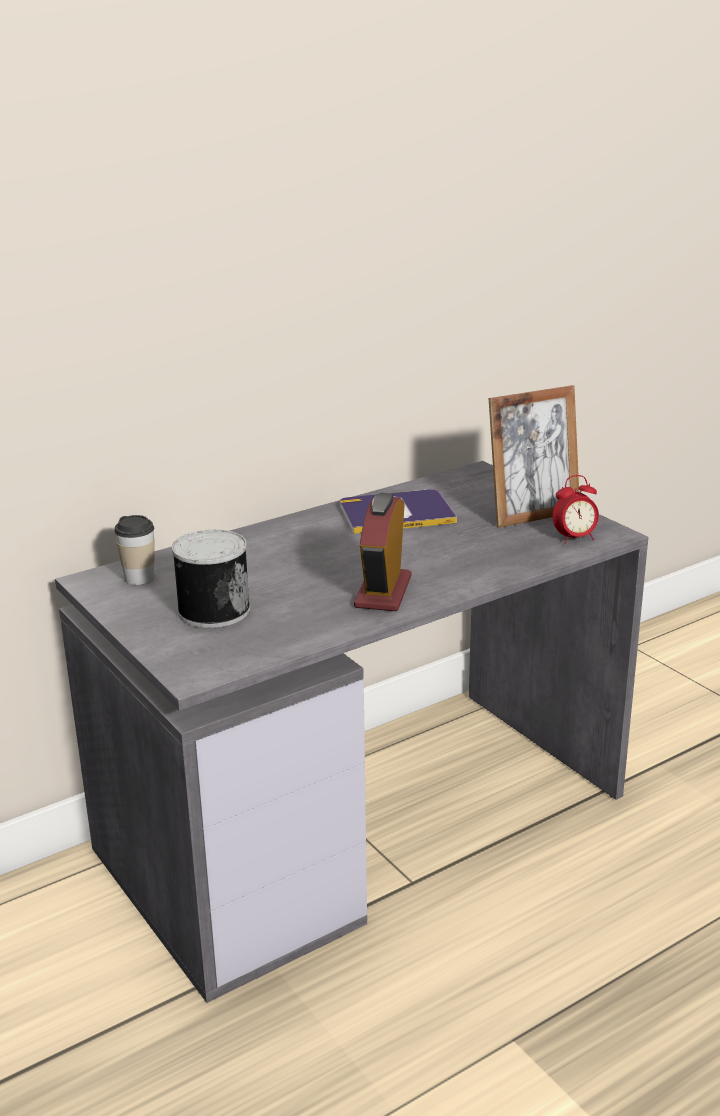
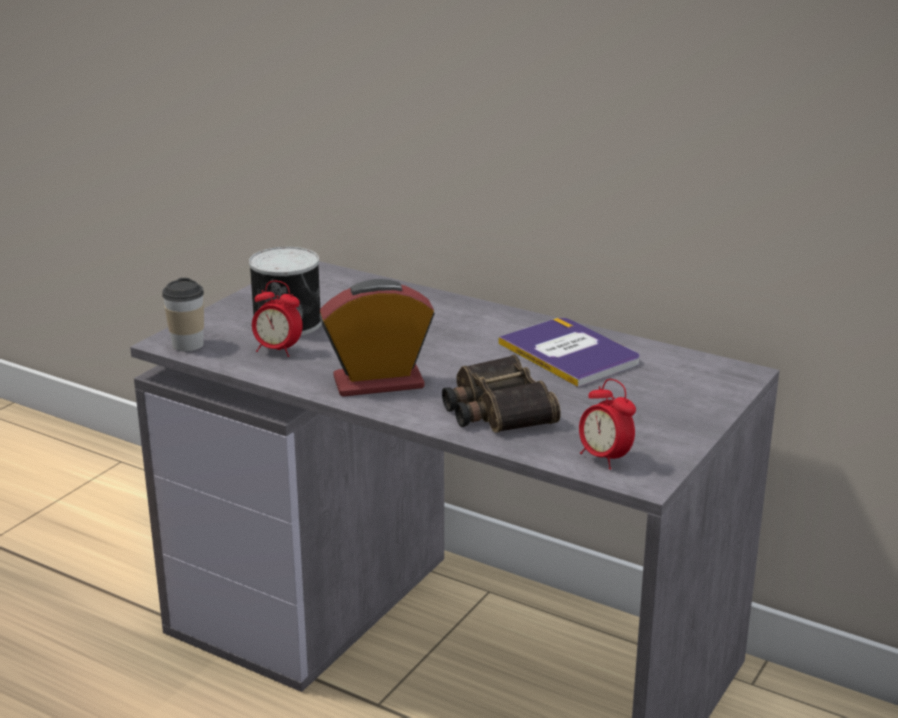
camera: 65 degrees right, 0 degrees up
cup [114,515,155,585] -> cup moved to [162,278,204,351]
picture frame [489,385,579,528] -> none
none -> alarm clock [252,281,303,357]
none -> binoculars [442,355,561,433]

